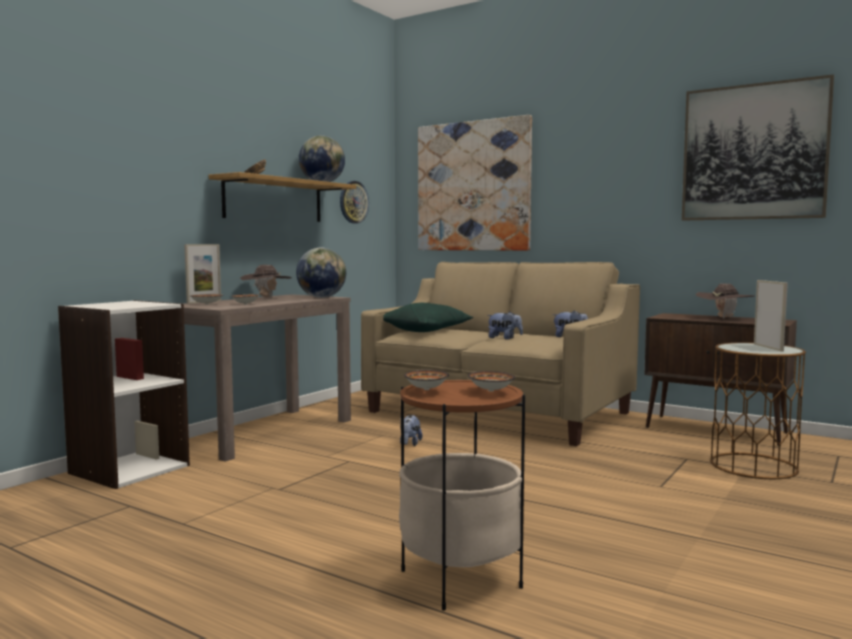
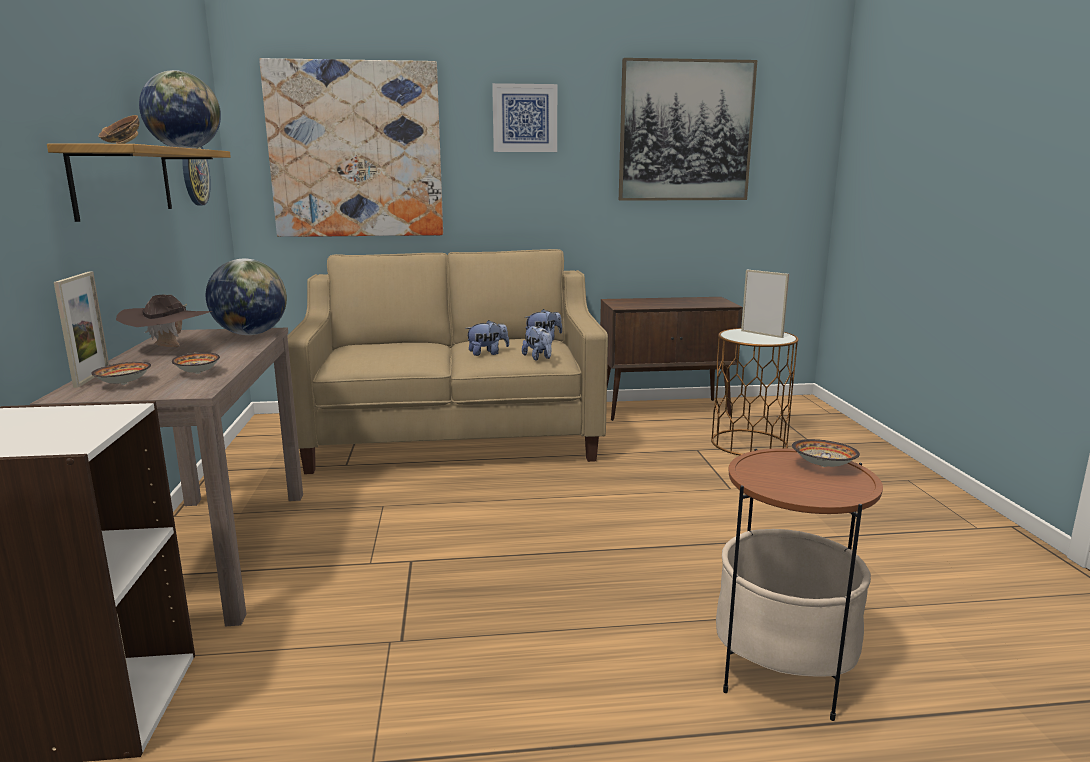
camera: 40 degrees left, 10 degrees up
green pillow [383,303,474,332] -> none
plush toy [400,415,423,446] -> plush toy moved to [522,326,552,360]
bowl [404,370,449,390] -> none
brown hat [696,283,755,319] -> none
none -> picture [492,83,557,152]

